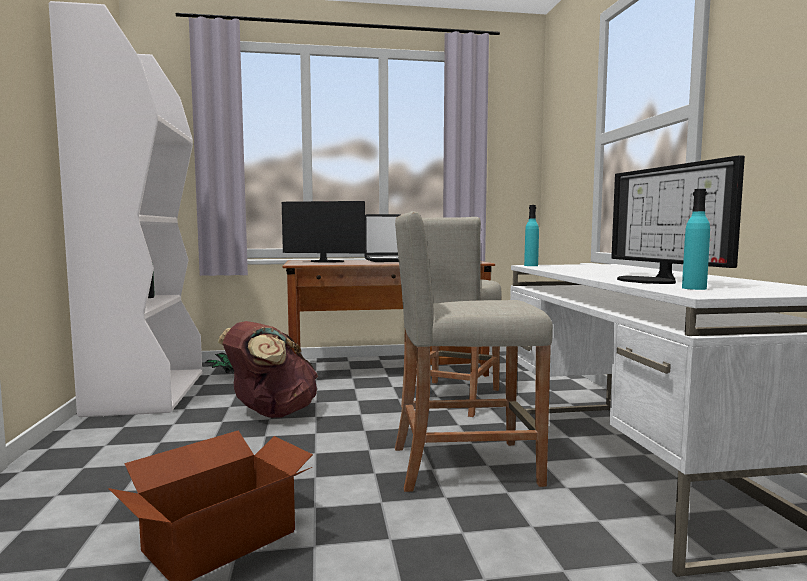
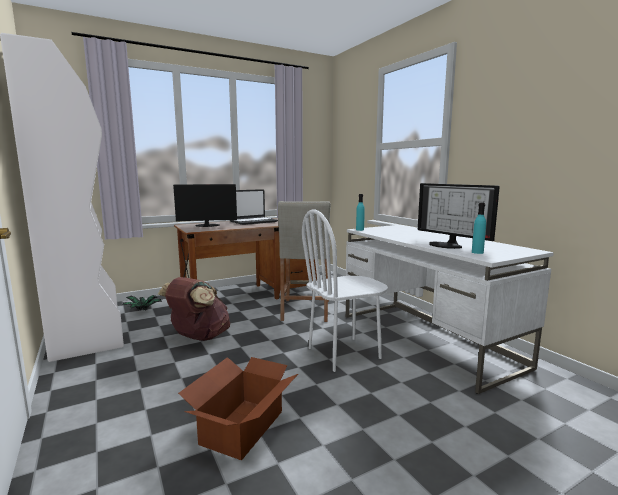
camera: 20 degrees left, 5 degrees up
beige stool [395,211,553,492] -> white chair [302,209,388,372]

